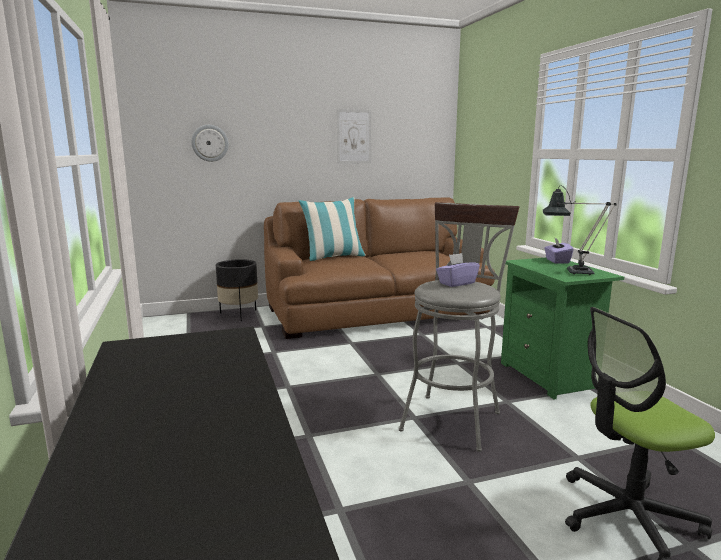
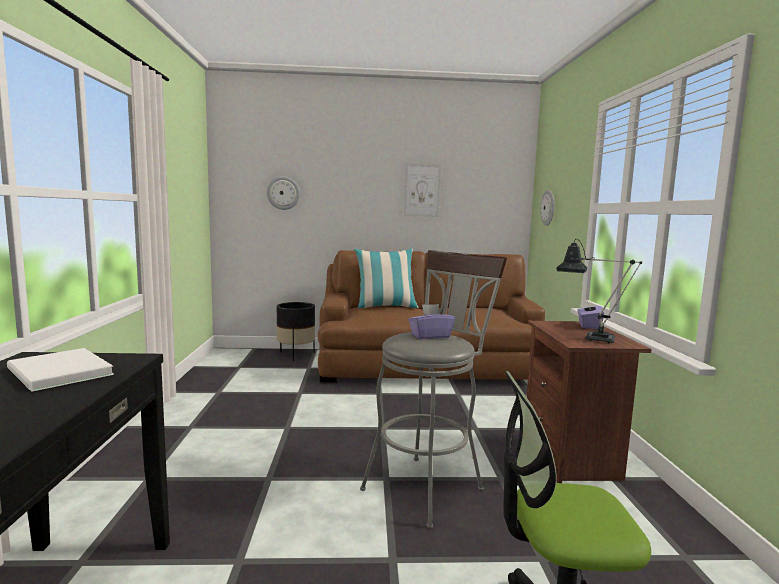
camera: 15 degrees right, 5 degrees down
green nightstand [501,258,624,399] -> brown nightstand [527,321,651,483]
none -> white book [7,348,114,391]
none -> wall clock [540,190,554,226]

